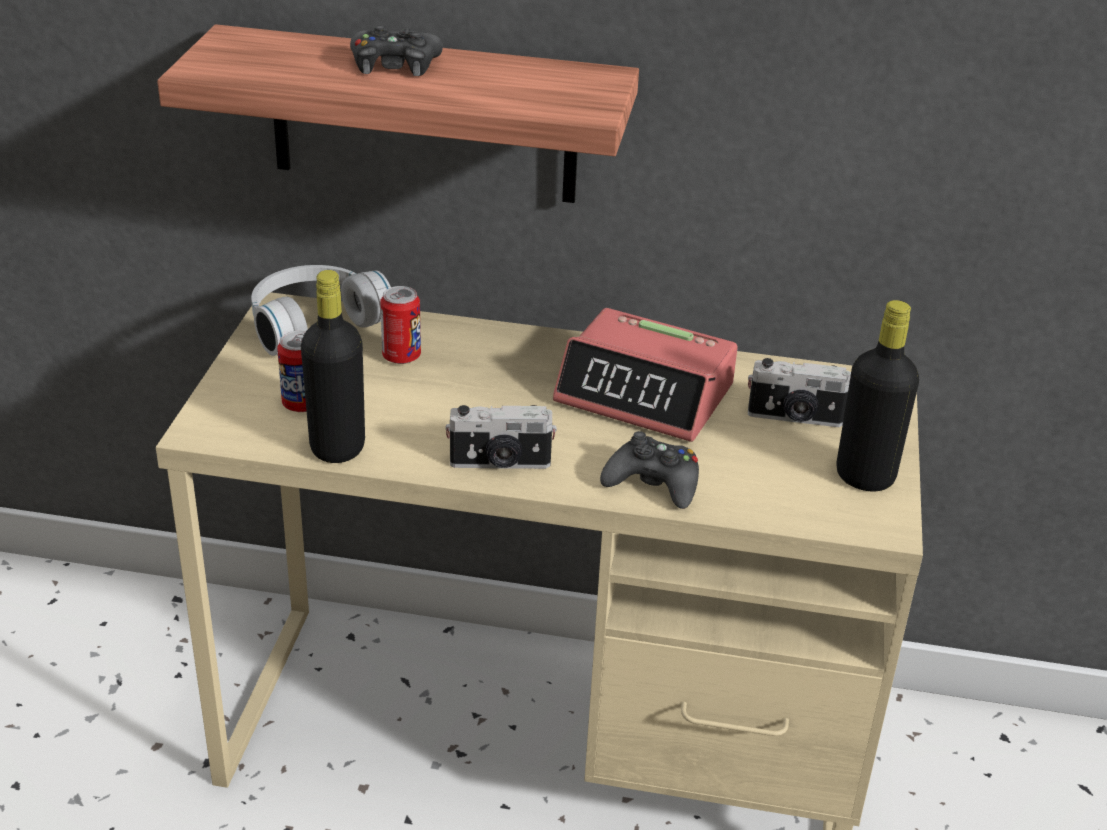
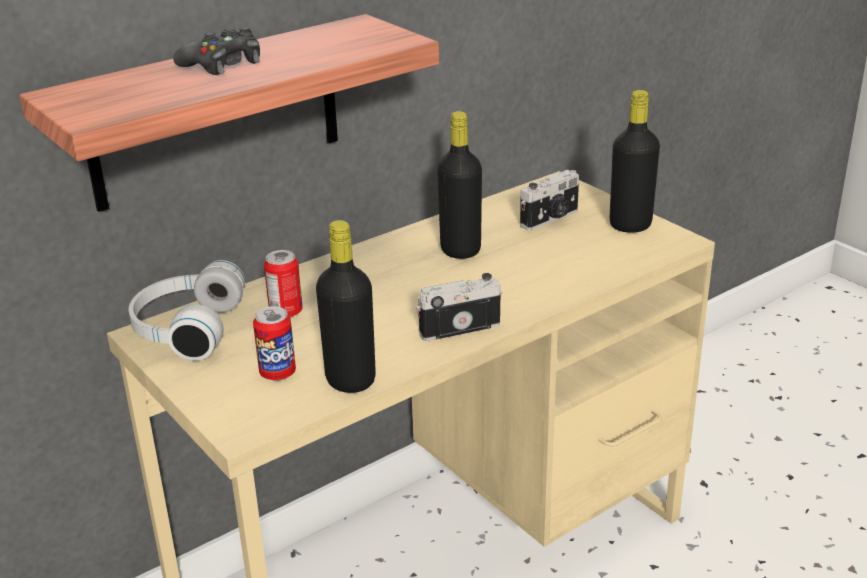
camera: 45 degrees left, 5 degrees down
camera [445,405,557,469] -> camera turned 150 degrees counterclockwise [416,273,502,341]
alarm clock [553,308,738,442] -> black bottle [437,111,482,259]
black game controller [600,431,699,509] -> none

